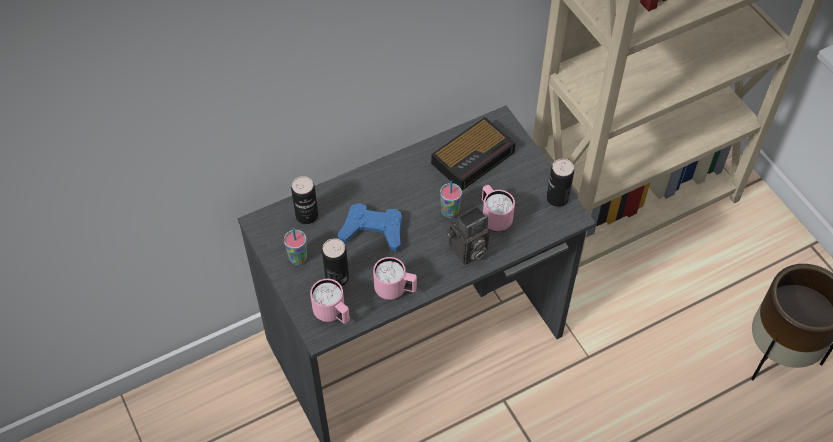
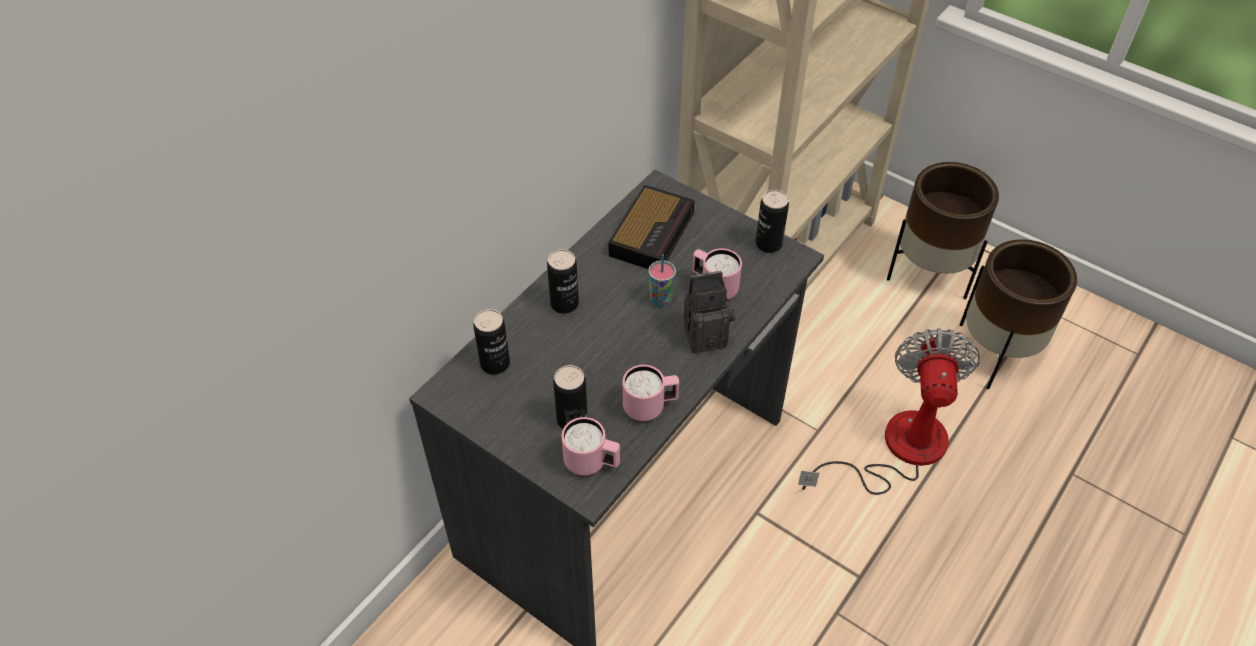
camera: 25 degrees left, 5 degrees down
cup [284,228,307,265] -> none
blue game controller [337,203,402,251] -> none
camera [447,206,490,265] -> camera turned 135 degrees counterclockwise [684,271,736,353]
none -> can [547,249,579,314]
none -> fan [798,328,980,495]
none -> brown planter [887,162,999,299]

